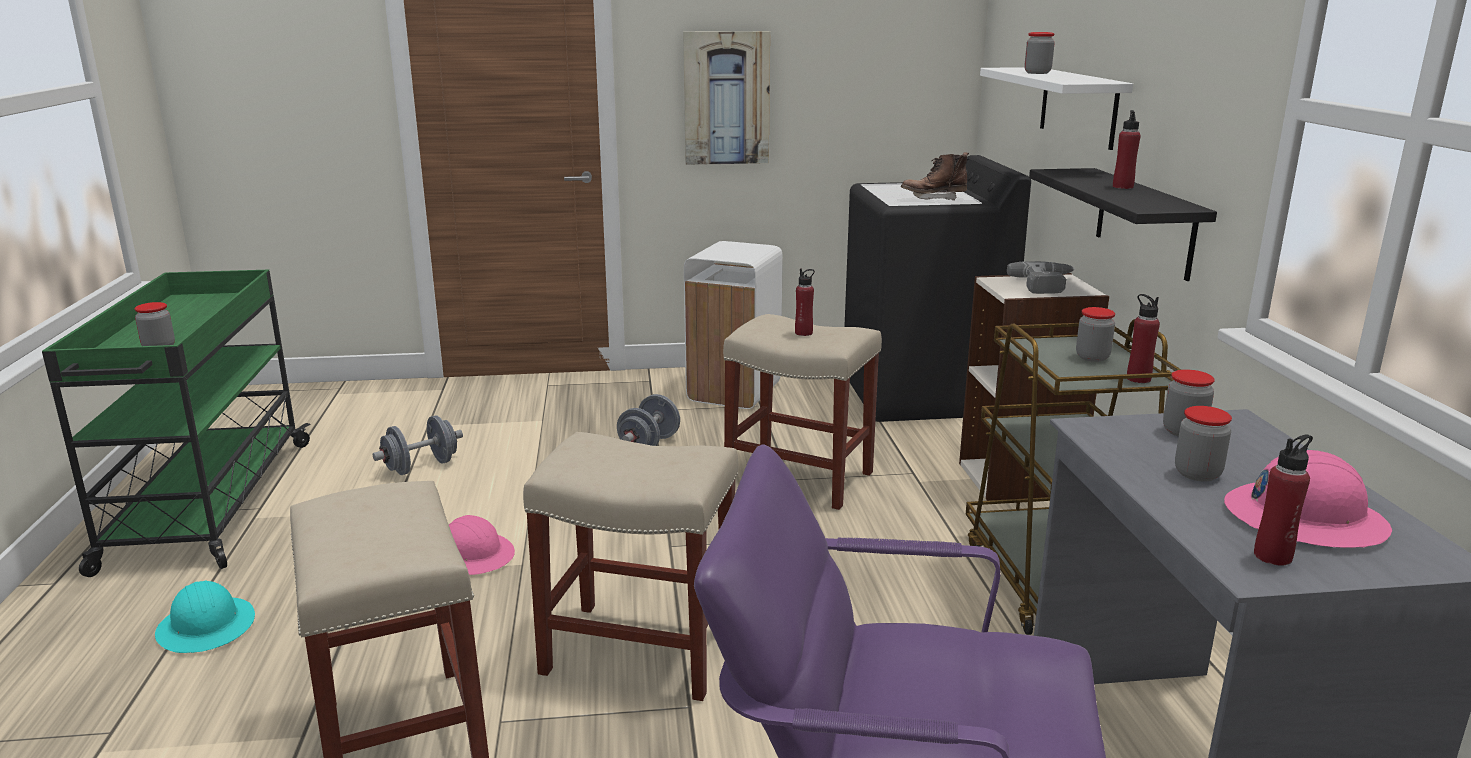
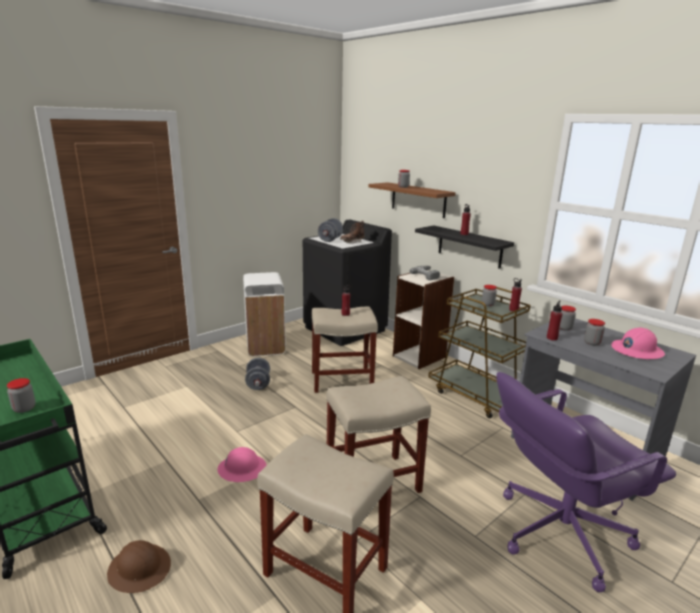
camera: 35 degrees left, 0 degrees up
turquoise hard hat [155,580,255,653] -> brown hard hat [107,540,171,593]
grey dumbbell [373,415,463,475] -> grey dumbbell moved to [318,218,343,242]
picture [683,31,770,165] -> none
white shelf [980,67,1133,150] -> brown shelf [368,182,456,218]
red bottle [1254,434,1313,566] -> red bottle moved to [547,301,562,341]

